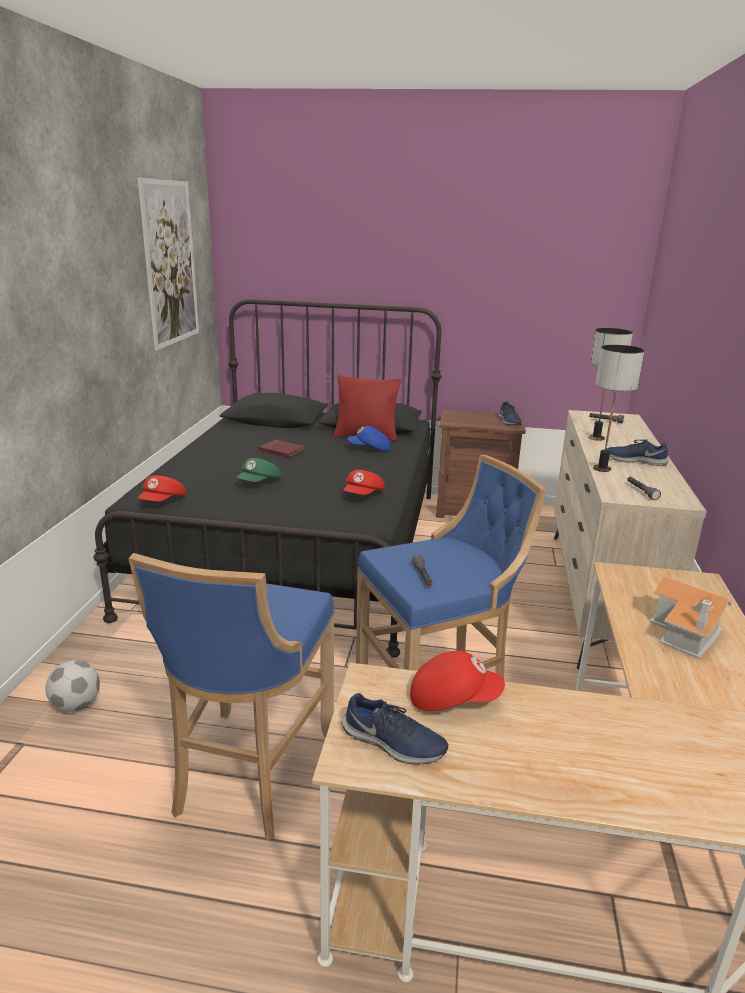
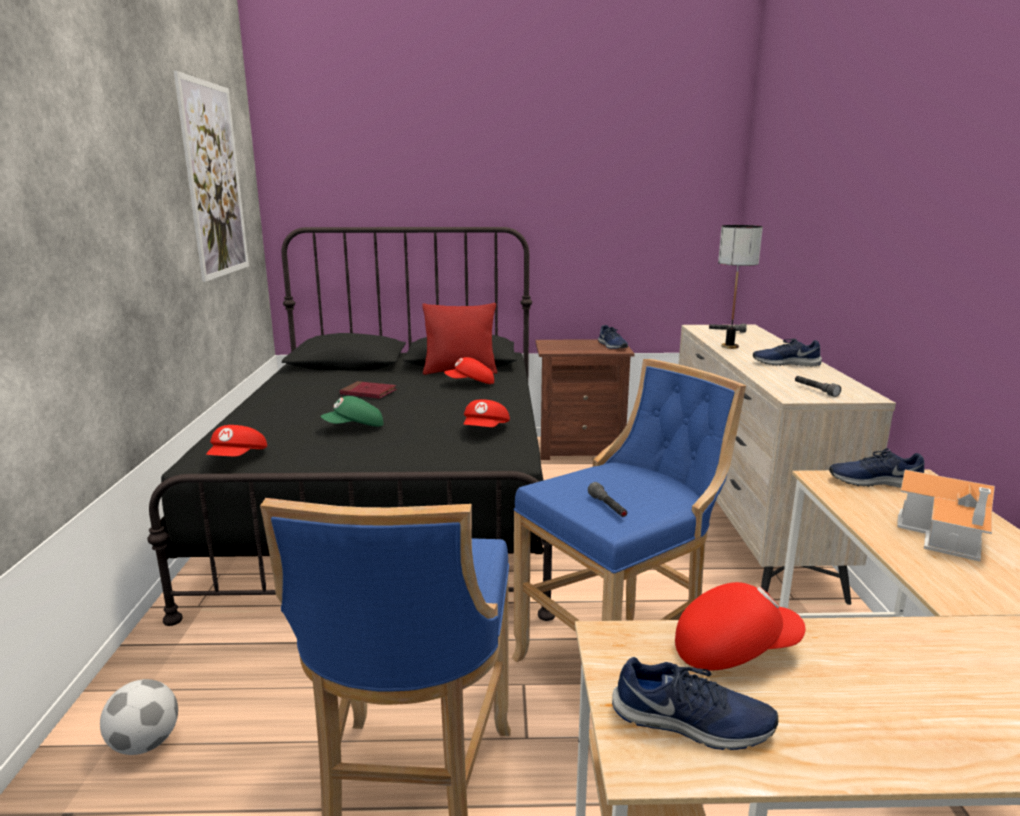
camera: 10 degrees left, 5 degrees down
green cap [237,458,281,482] -> green cap turned 45 degrees clockwise [321,396,383,427]
blue cap [348,426,390,451] -> red cap [444,357,494,384]
table lamp [593,345,644,472] -> none
none -> blue shoe [829,448,924,488]

